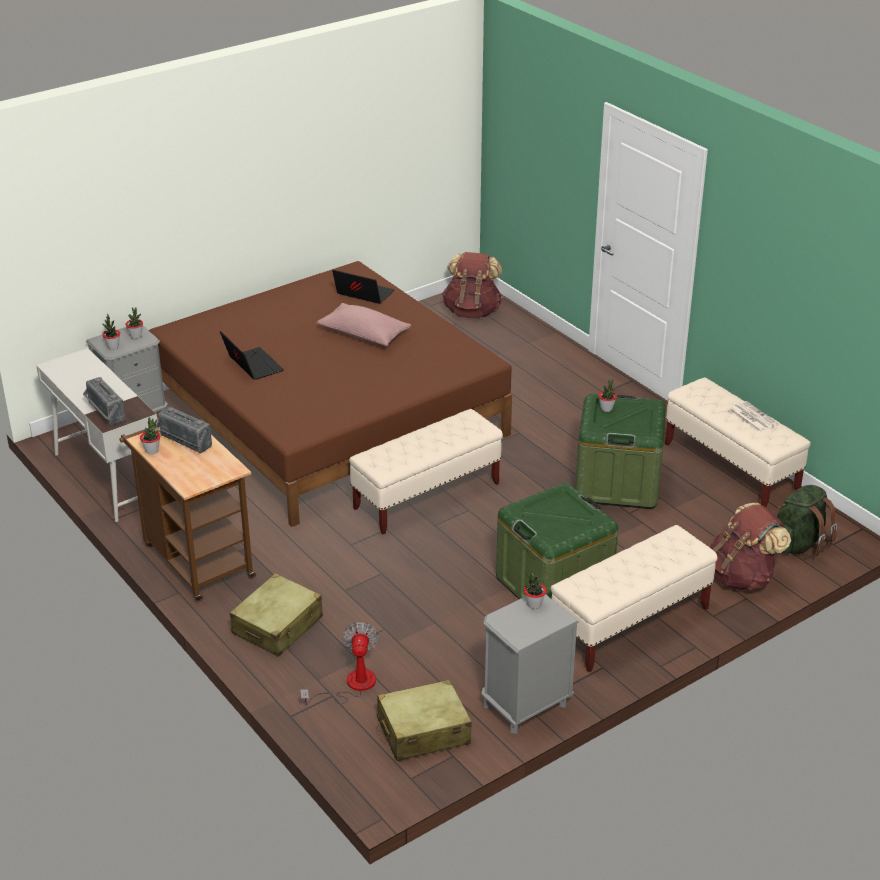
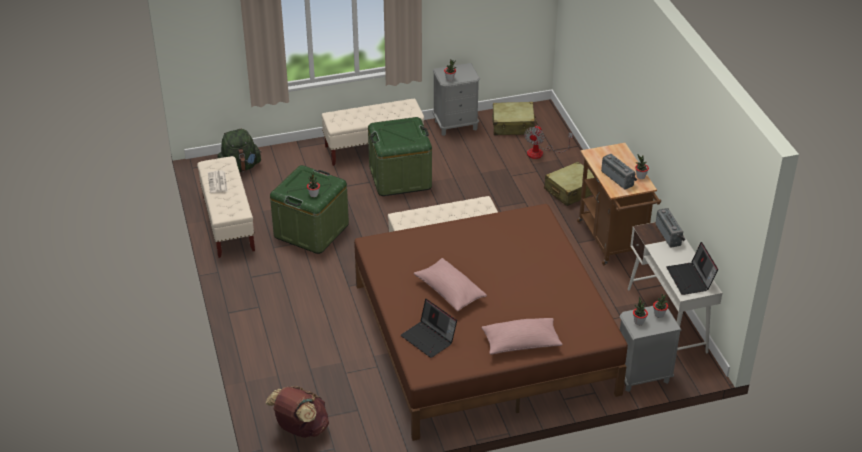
camera: 160 degrees left, 5 degrees up
laptop [220,331,284,380] -> laptop moved to [666,242,718,295]
brown backpack [710,503,791,591] -> none
none -> pink pillow [481,318,562,355]

